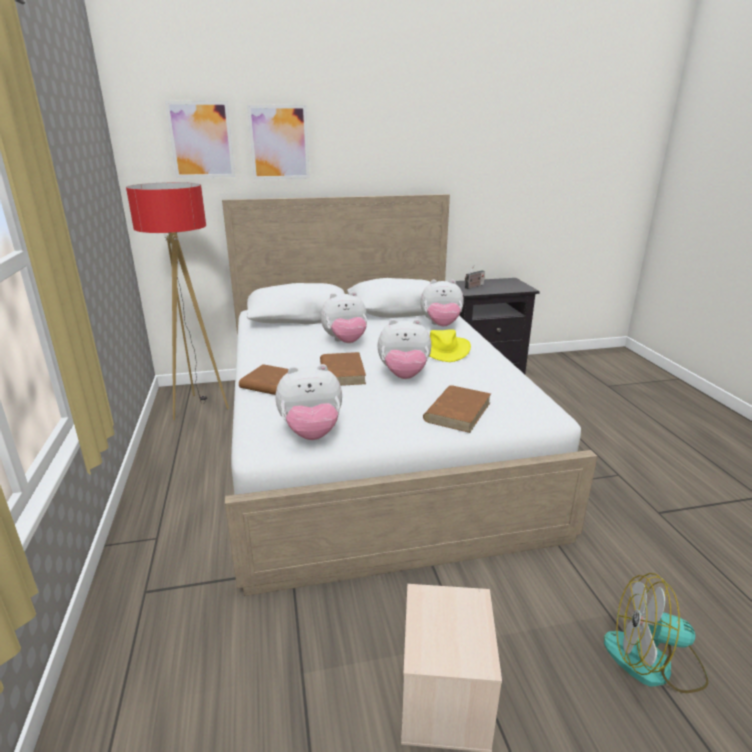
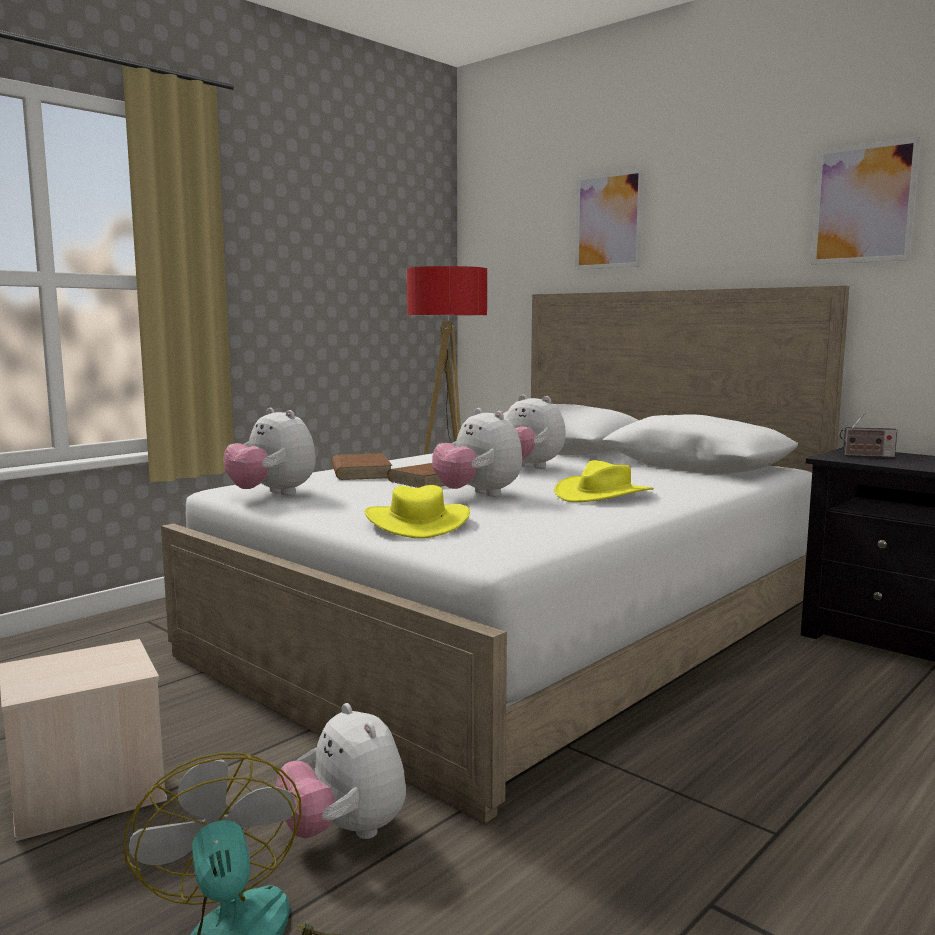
camera: 55 degrees right, 15 degrees down
picture [165,101,235,178] -> picture moved to [811,137,921,265]
plush toy [420,279,464,327] -> plush toy moved to [276,703,406,839]
brown book [423,385,491,433] -> yellow hat [364,485,470,538]

